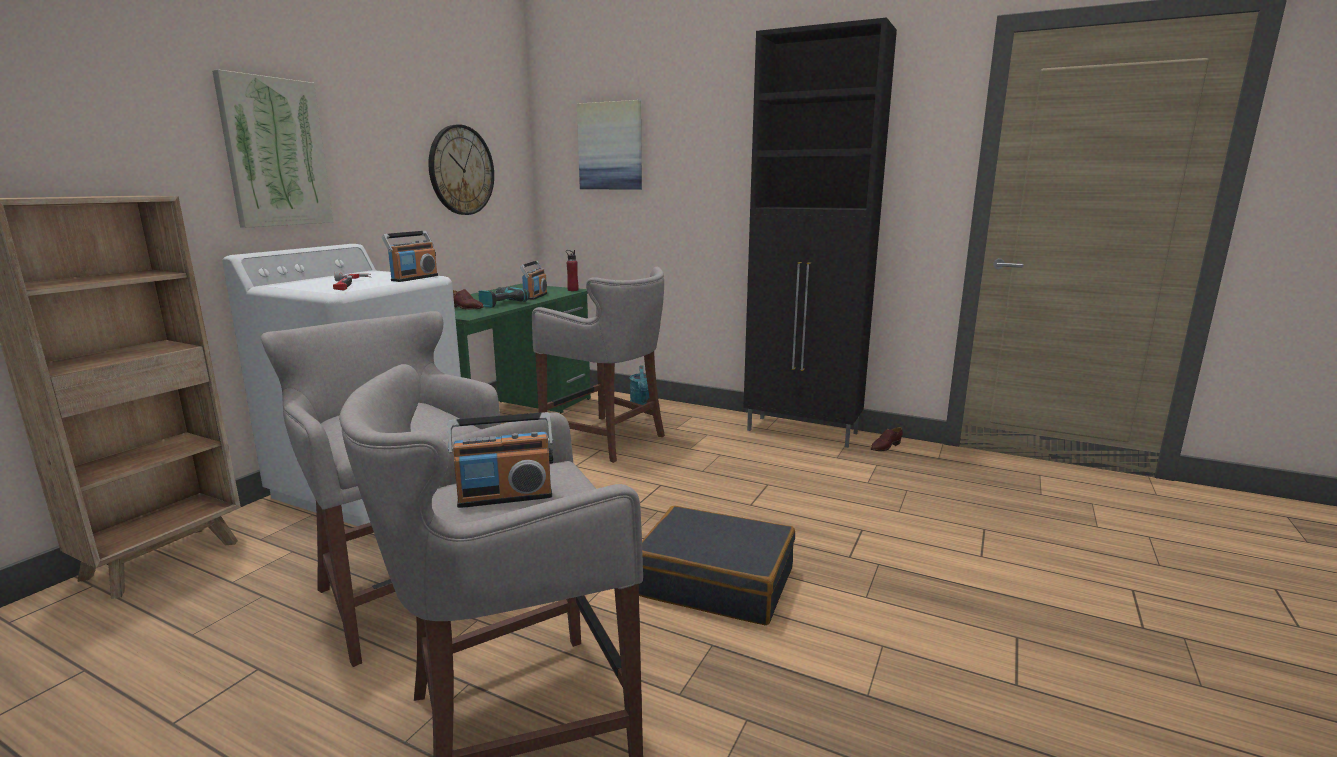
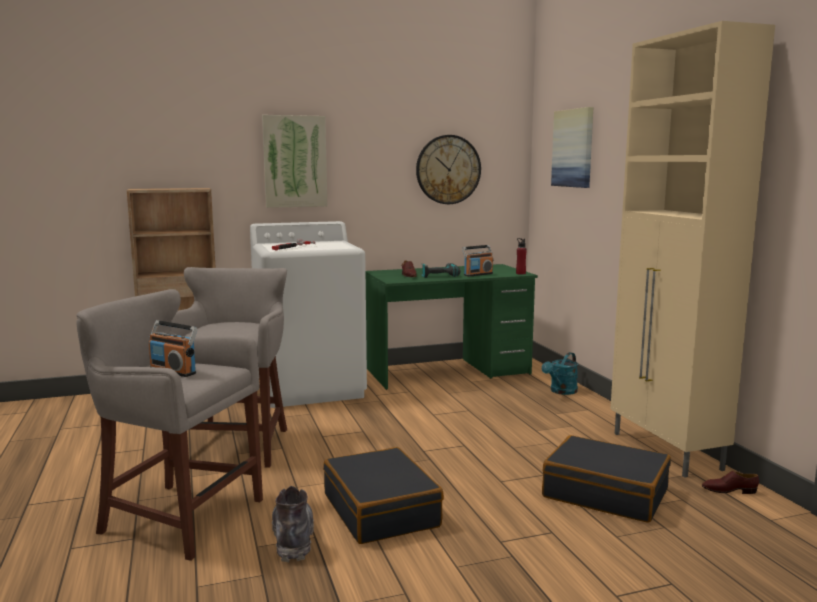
camera: 45 degrees right, 5 degrees down
radio [382,231,438,282] -> none
grey stool [532,266,665,463] -> none
black cabinet [743,17,897,448] -> beige cabinet [610,21,775,477]
none -> grey boot [272,486,314,562]
none -> black suitcase [542,435,671,523]

